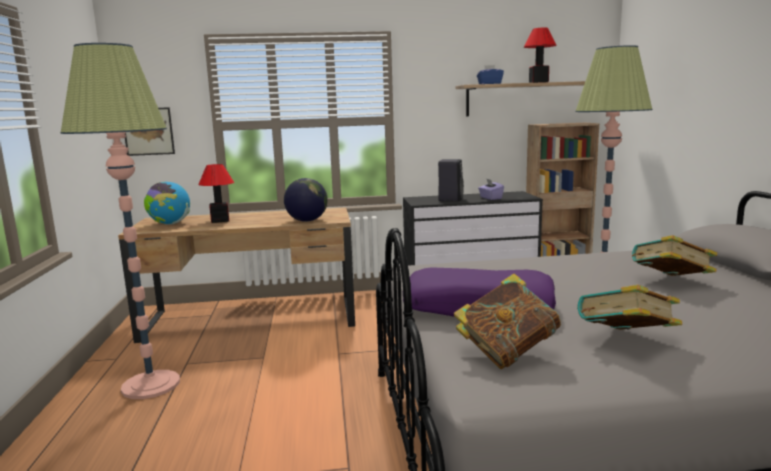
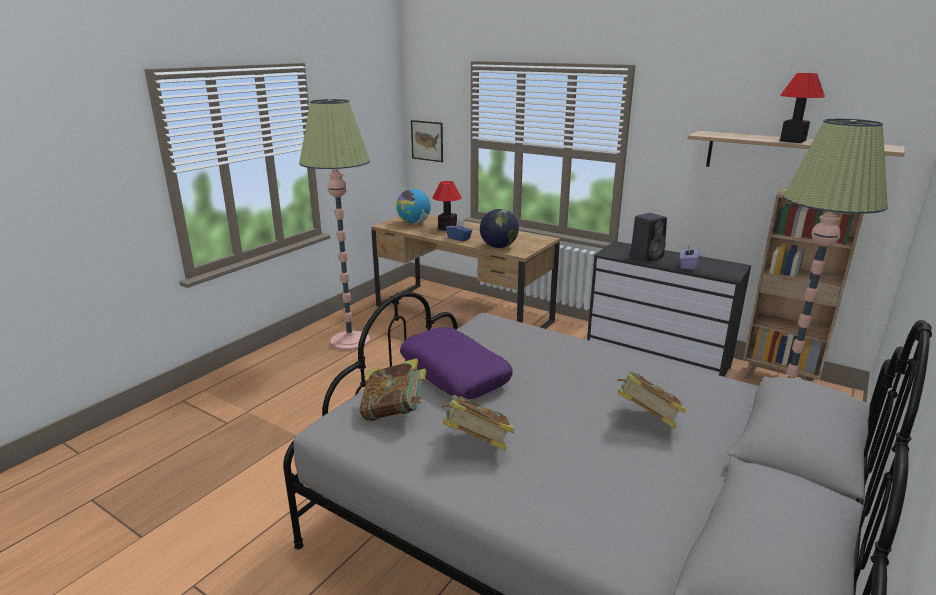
camera: 40 degrees right, 10 degrees up
blue tissue box [477,65,504,84] -> blue tissue box moved to [446,220,472,241]

